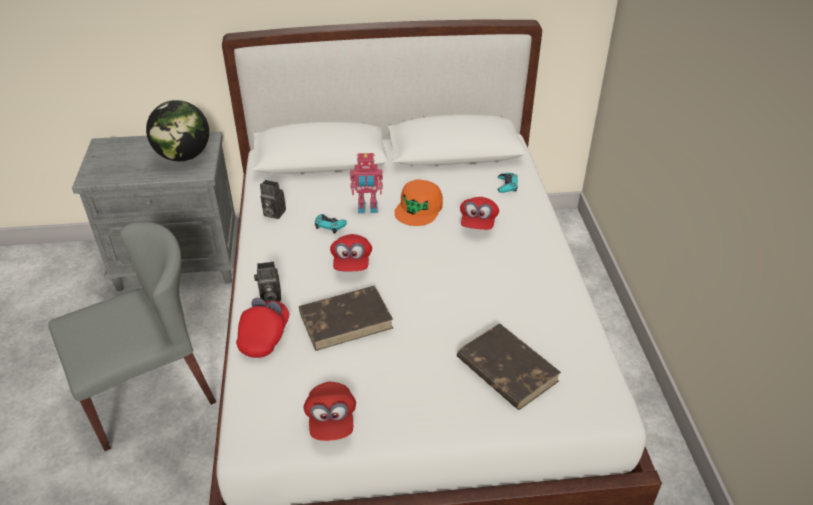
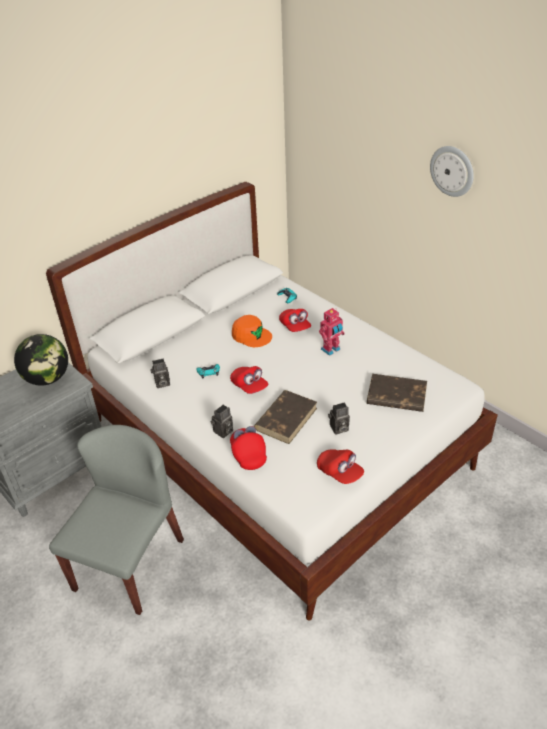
camera: 35 degrees left, 0 degrees up
toy robot [350,153,383,213] -> toy robot moved to [319,308,345,356]
orange cap [394,179,443,226] -> orange cap turned 45 degrees counterclockwise [232,315,272,347]
none -> camera [328,402,350,434]
none -> wall clock [430,146,474,197]

